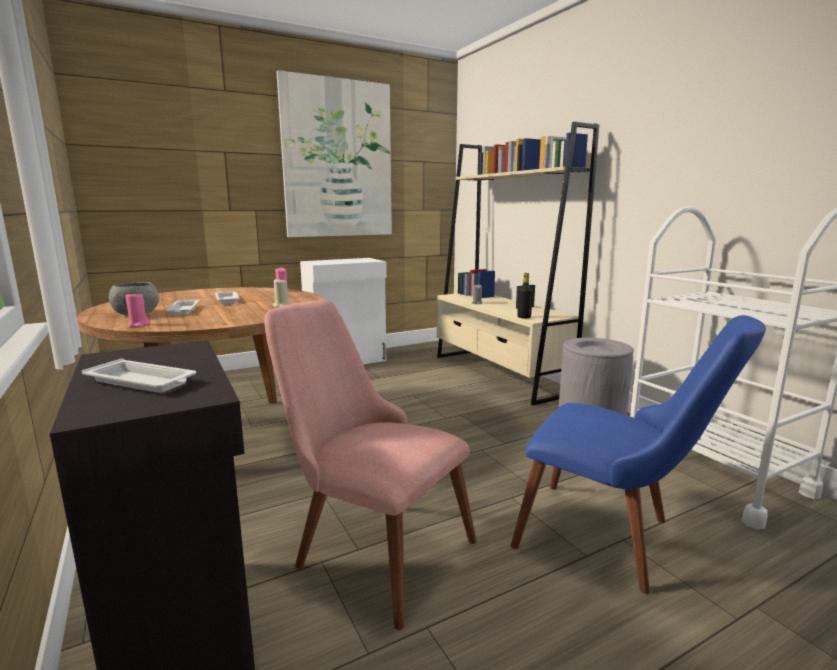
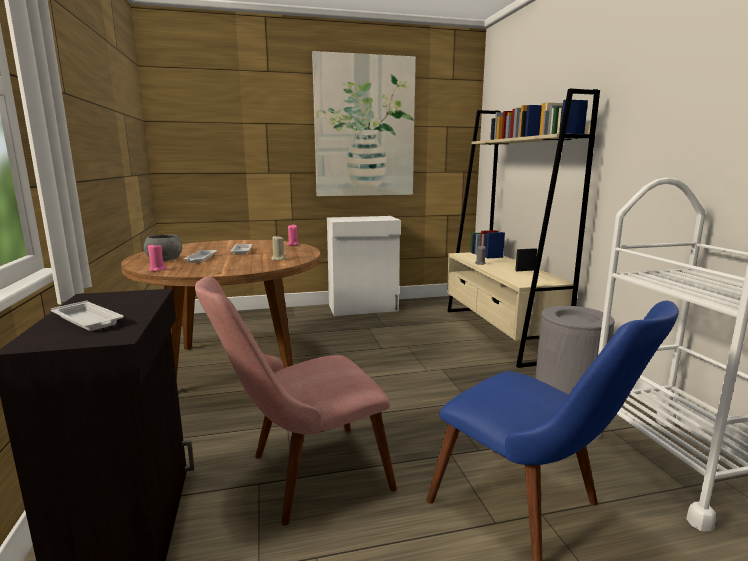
camera: 15 degrees right, 0 degrees up
pink chair [264,300,477,630] -> pink chair turned 75 degrees counterclockwise [195,276,397,526]
black bottle [517,273,533,319] -> none

